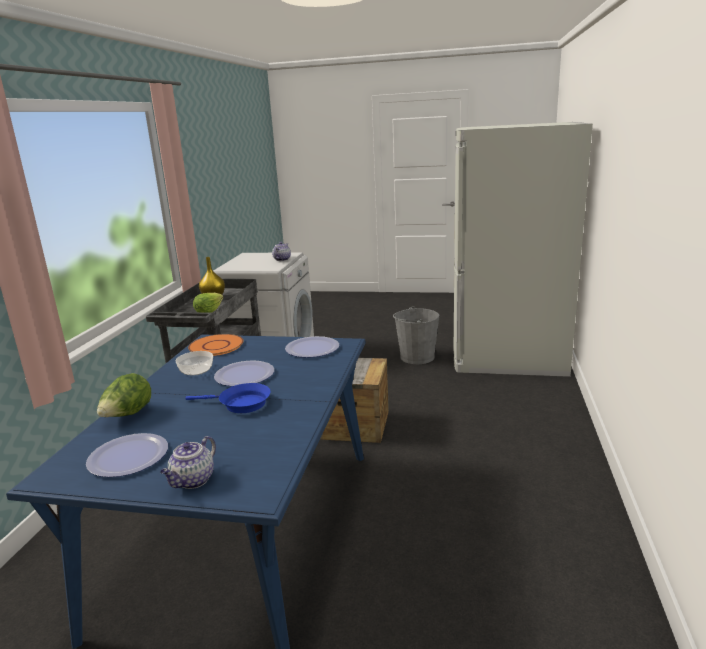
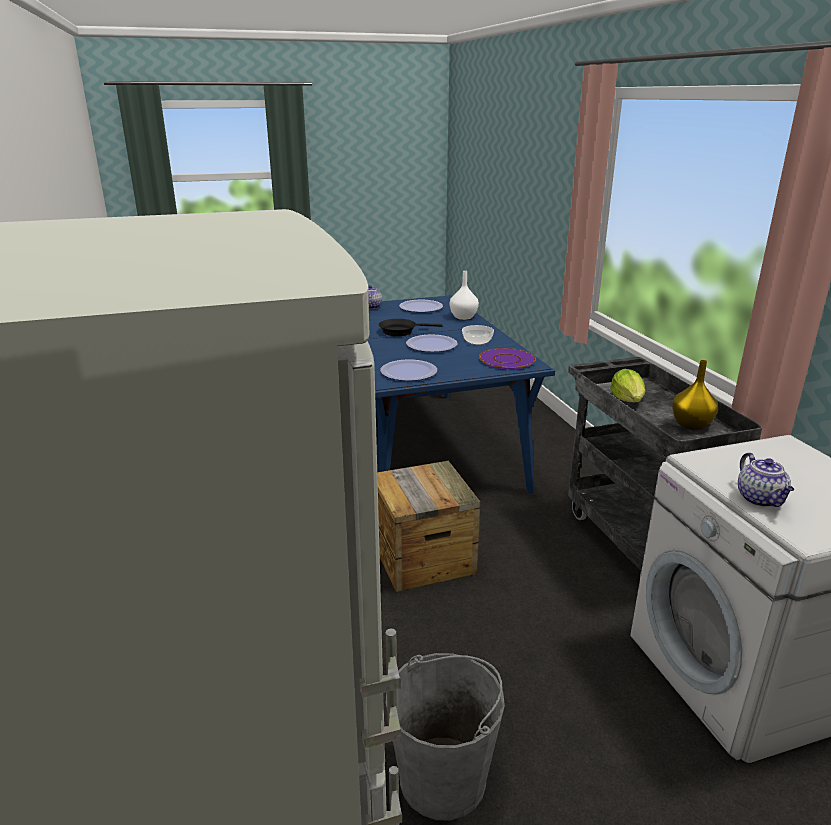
camera: 150 degrees right, 5 degrees up
lettuce [97,373,151,417] -> white vase [450,270,479,320]
blue frying pan [185,383,271,413] -> black frying pan [379,319,443,336]
orange plate [188,334,244,356] -> purple plate [479,348,536,370]

